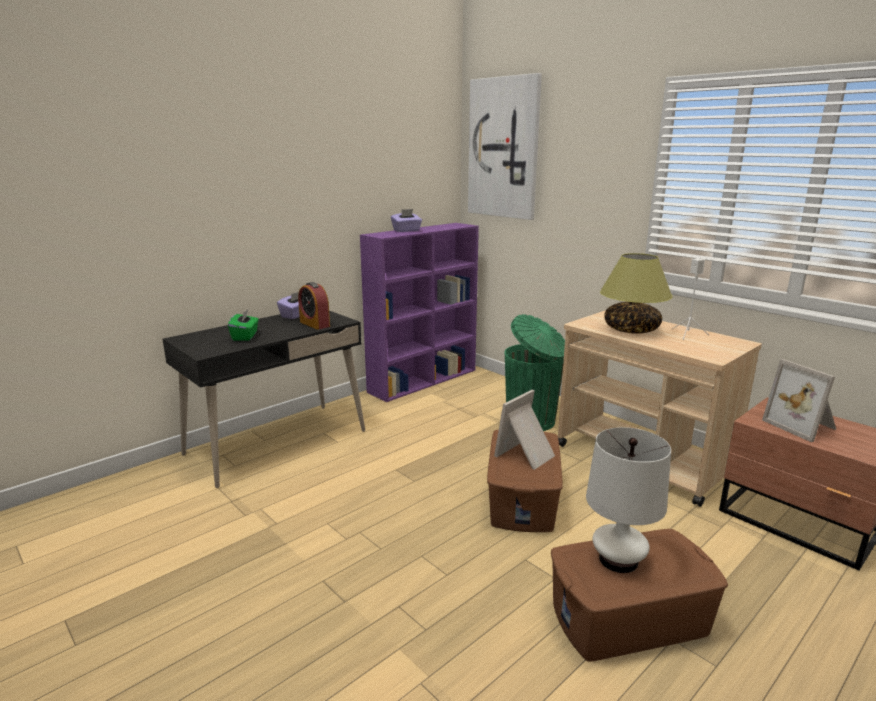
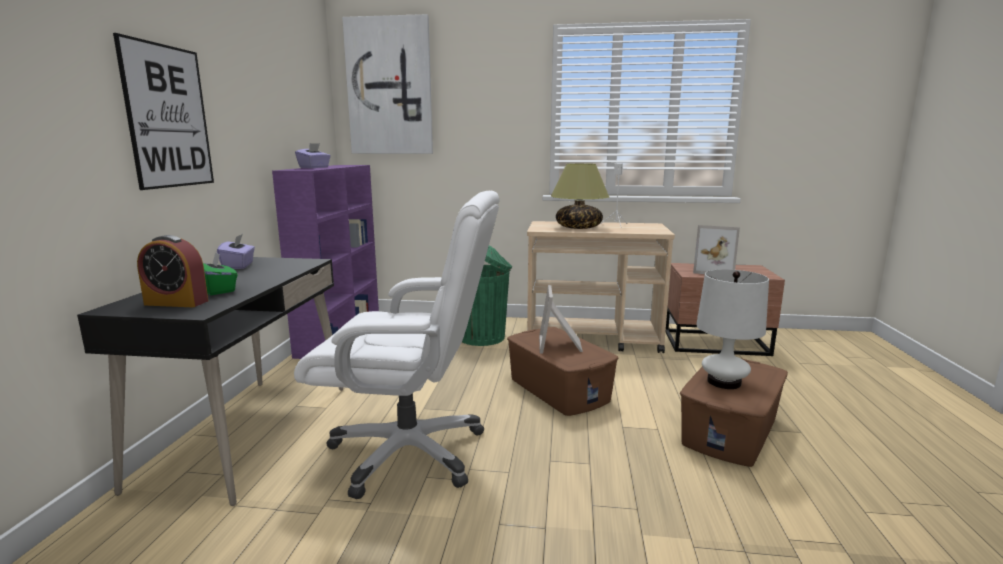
camera: 40 degrees left, 5 degrees down
alarm clock [298,282,330,330] -> alarm clock moved to [137,235,209,307]
none -> picture [113,33,214,190]
none -> white office chair [294,191,500,499]

